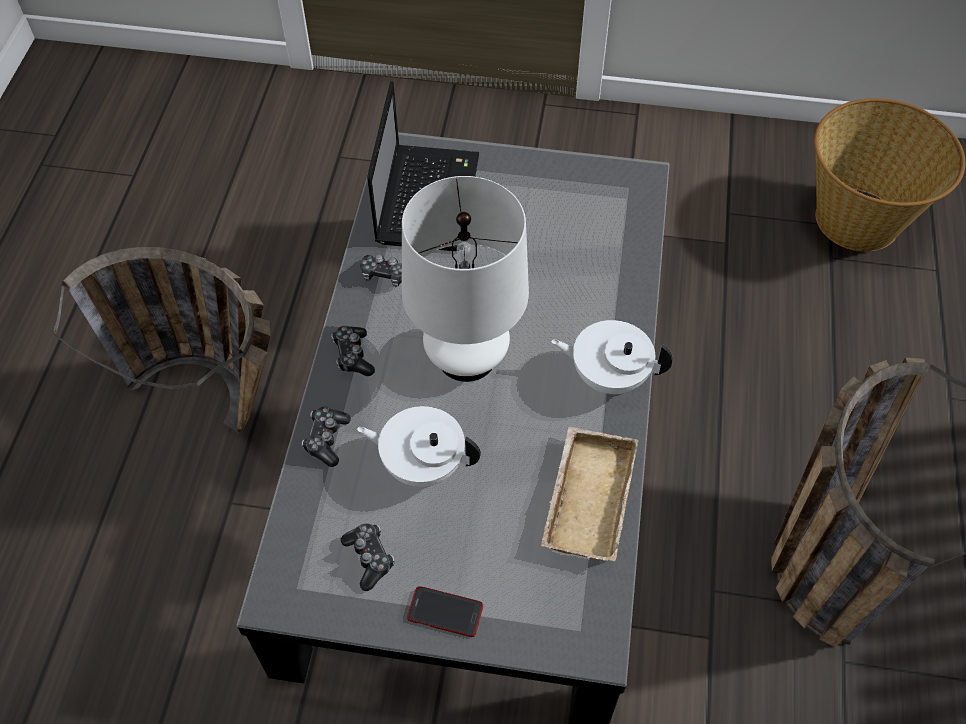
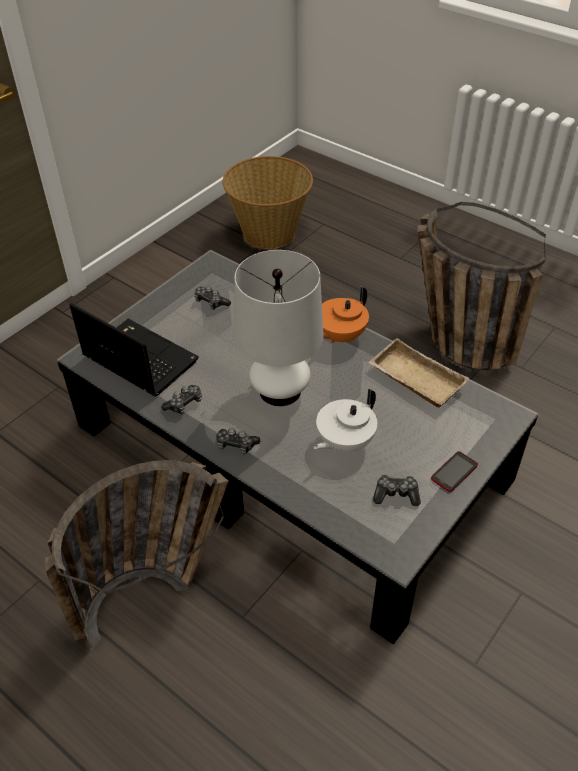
camera: 60 degrees left, 10 degrees down
game controller [302,407,351,467] -> game controller moved to [194,286,231,310]
white teapot [551,320,673,394] -> orange teapot [322,286,369,343]

